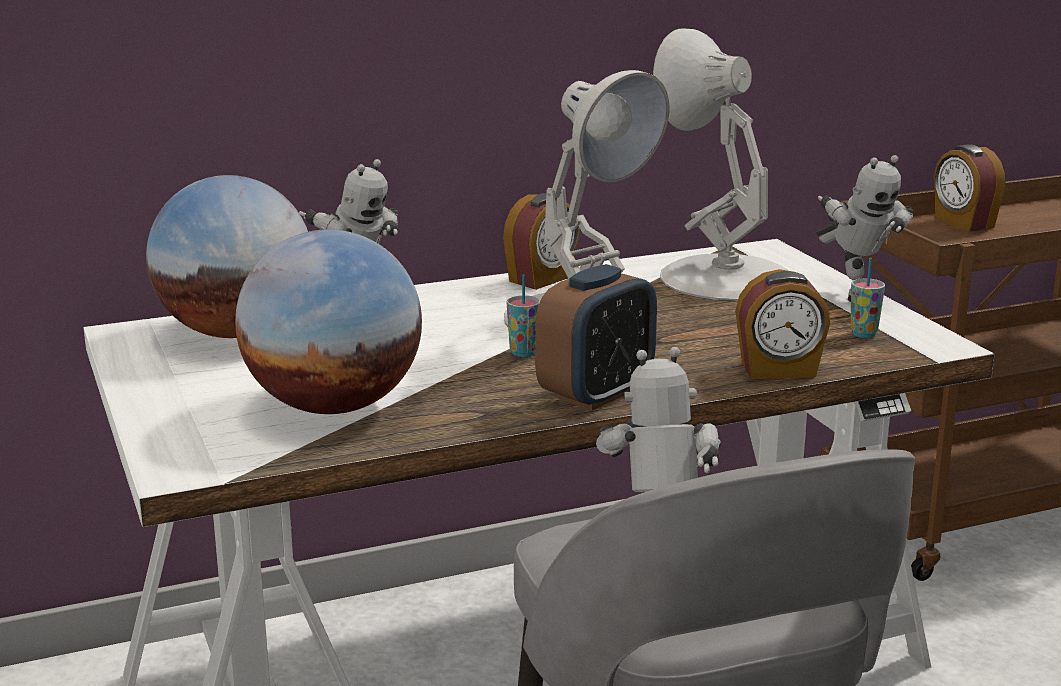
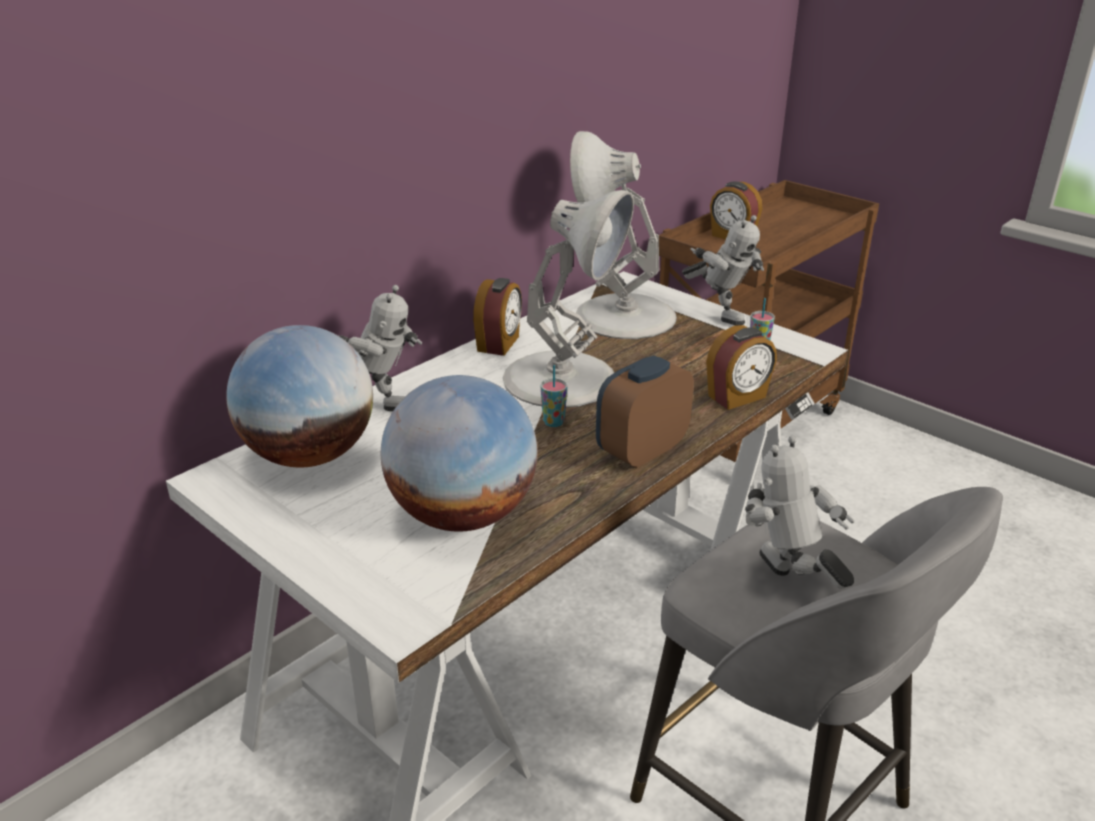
camera: 25 degrees left, 10 degrees up
alarm clock [535,264,657,411] -> alarm clock turned 150 degrees counterclockwise [596,356,694,468]

